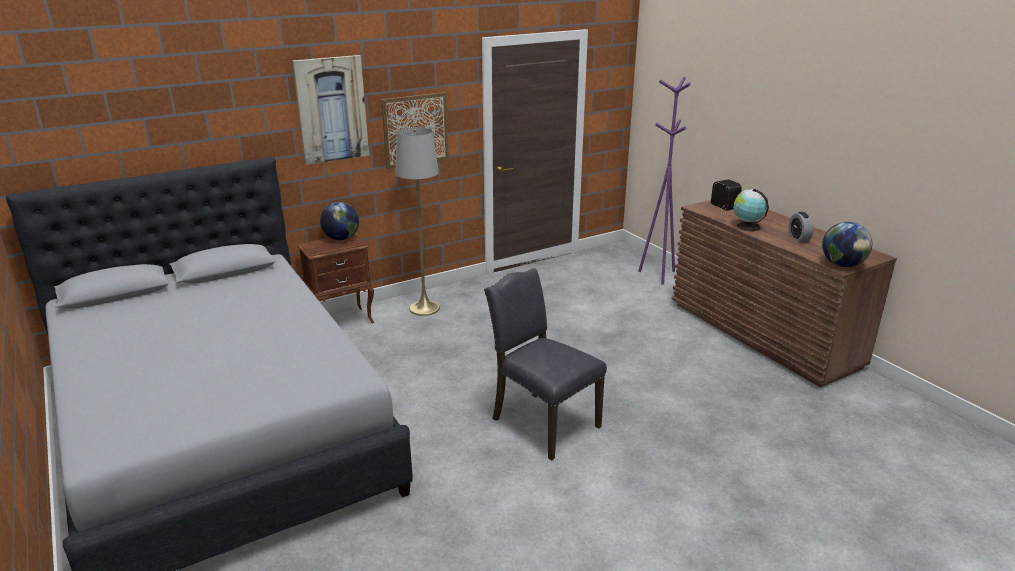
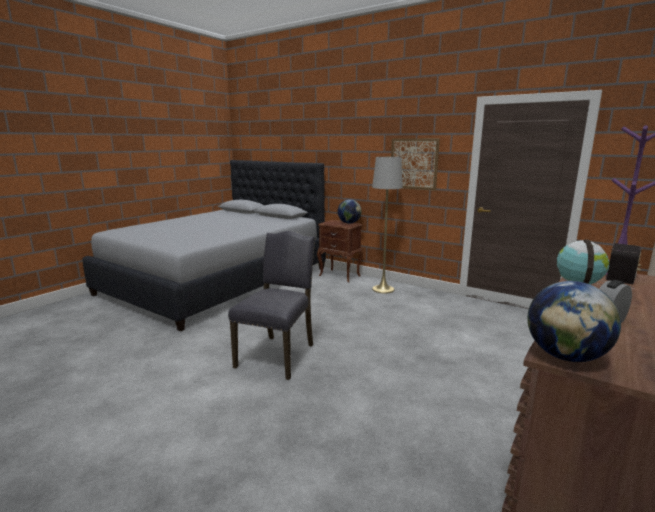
camera: 65 degrees right, 10 degrees down
picture [292,55,369,165] -> none

